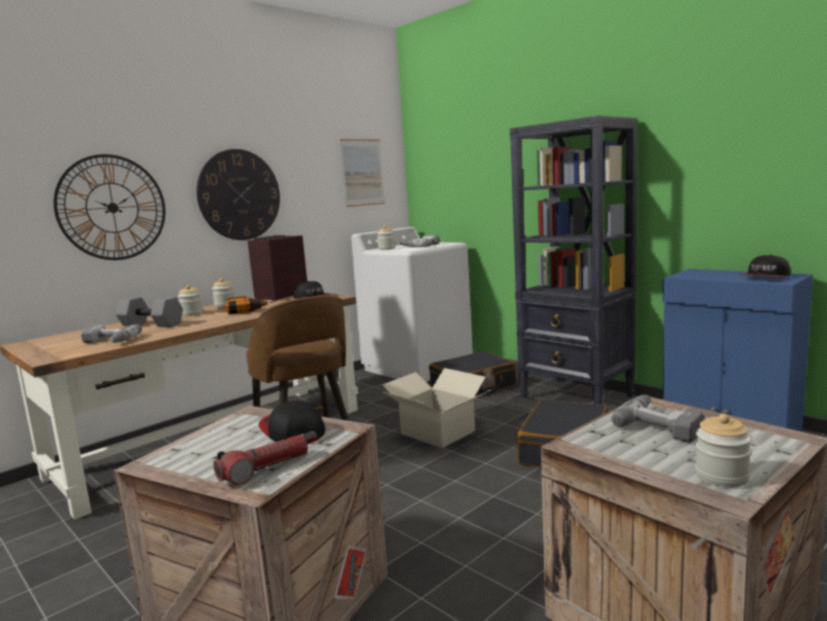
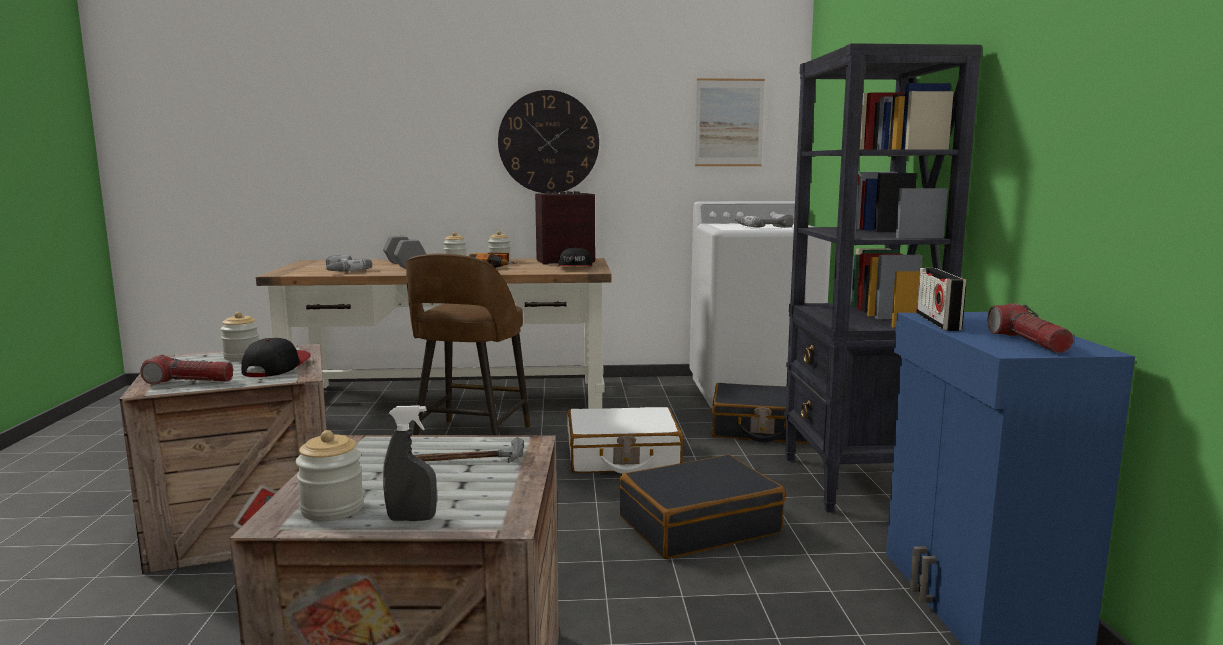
camera: 40 degrees right, 0 degrees up
wall clock [54,154,165,260] -> none
jar [377,226,395,250] -> jar moved to [220,312,259,361]
cardboard box [382,368,491,448] -> white suitcase [567,407,683,474]
power drill [611,395,704,443] -> hammer [414,437,524,463]
cap [741,255,791,277] -> flashlight [987,303,1074,353]
none -> grey spray bottle [383,405,437,521]
none -> radio [916,268,966,331]

